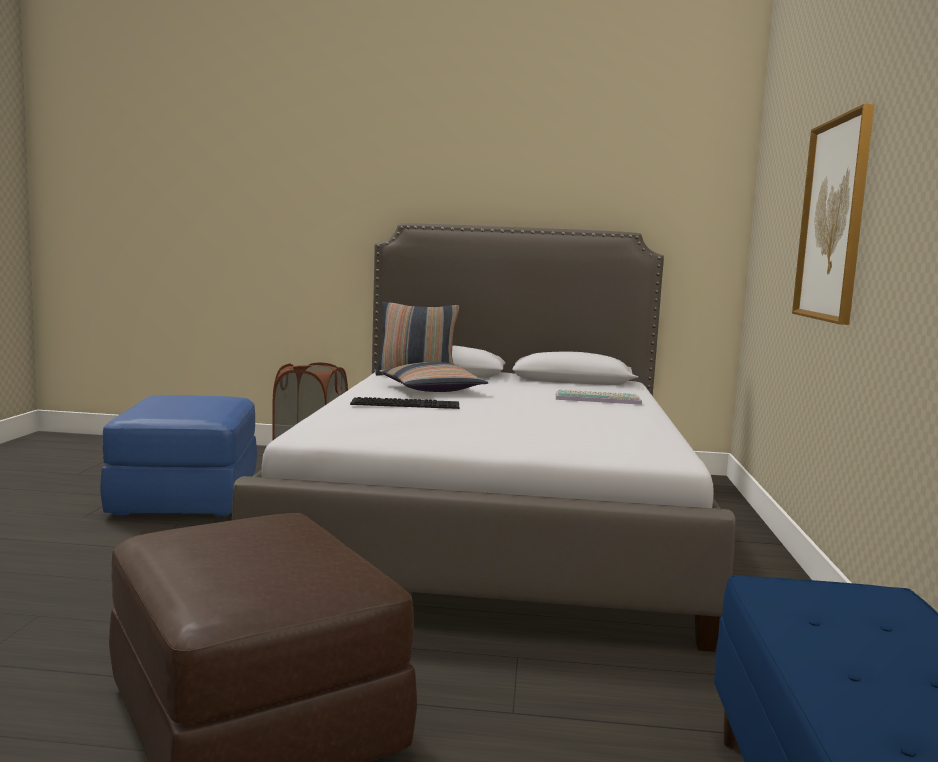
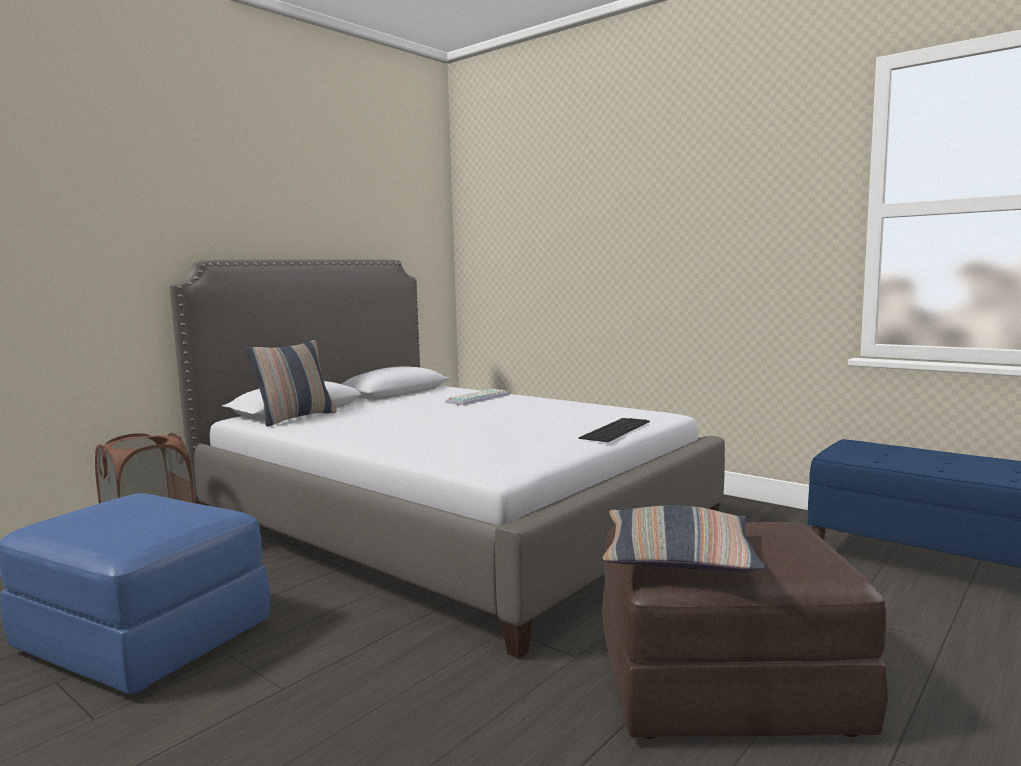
camera: 55 degrees left, 0 degrees up
keyboard [350,397,459,409] -> keyboard moved to [579,418,650,442]
pillow [380,362,488,392] -> pillow moved to [603,505,765,571]
picture [792,104,874,325] -> none

